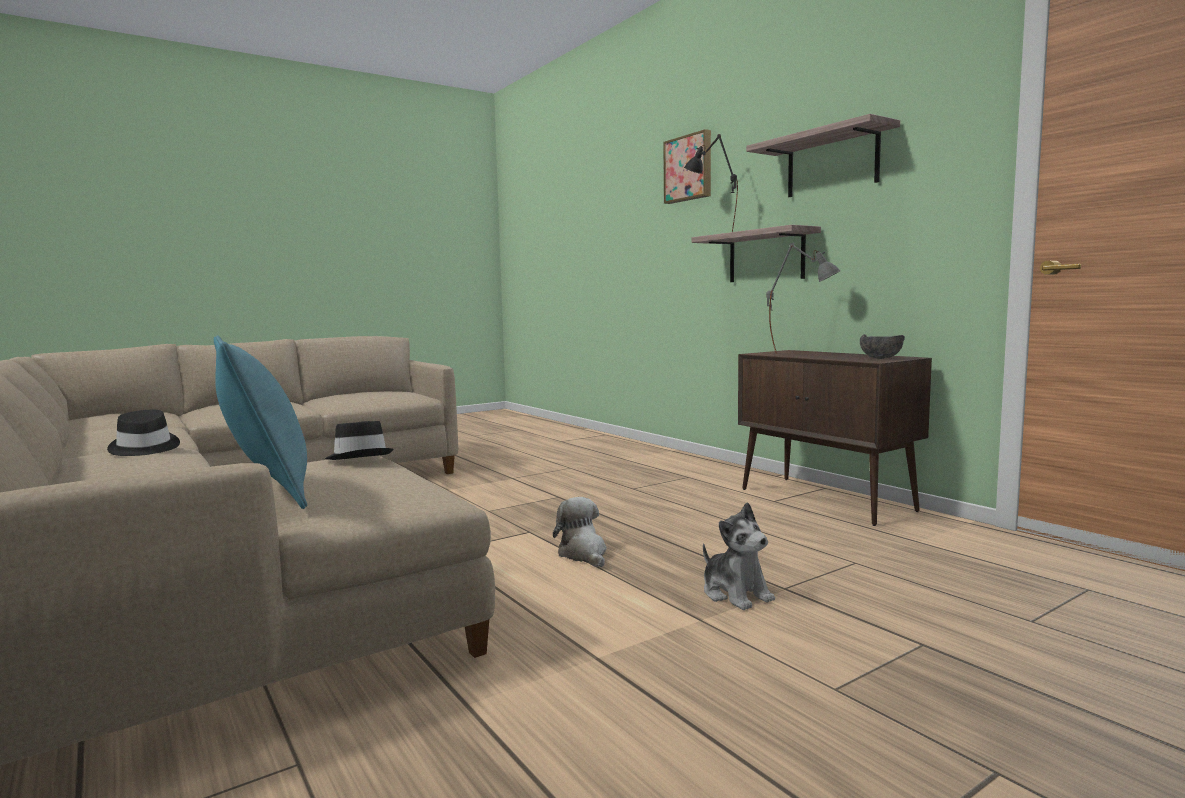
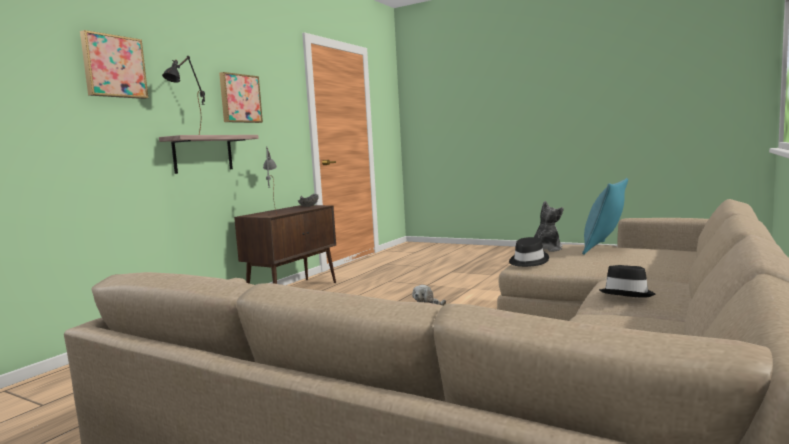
camera: 115 degrees left, 0 degrees up
plush toy [703,502,775,610] -> plush toy moved to [534,201,564,252]
shelf [746,114,900,197] -> picture [219,72,263,123]

